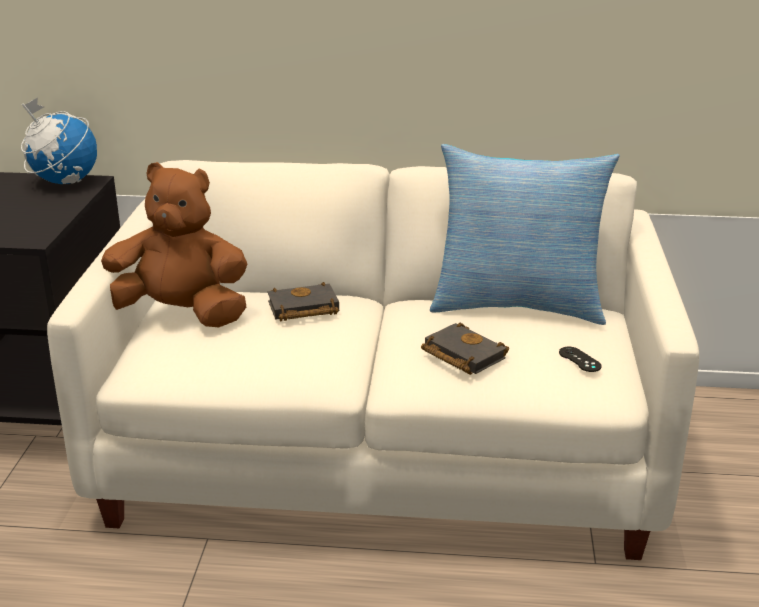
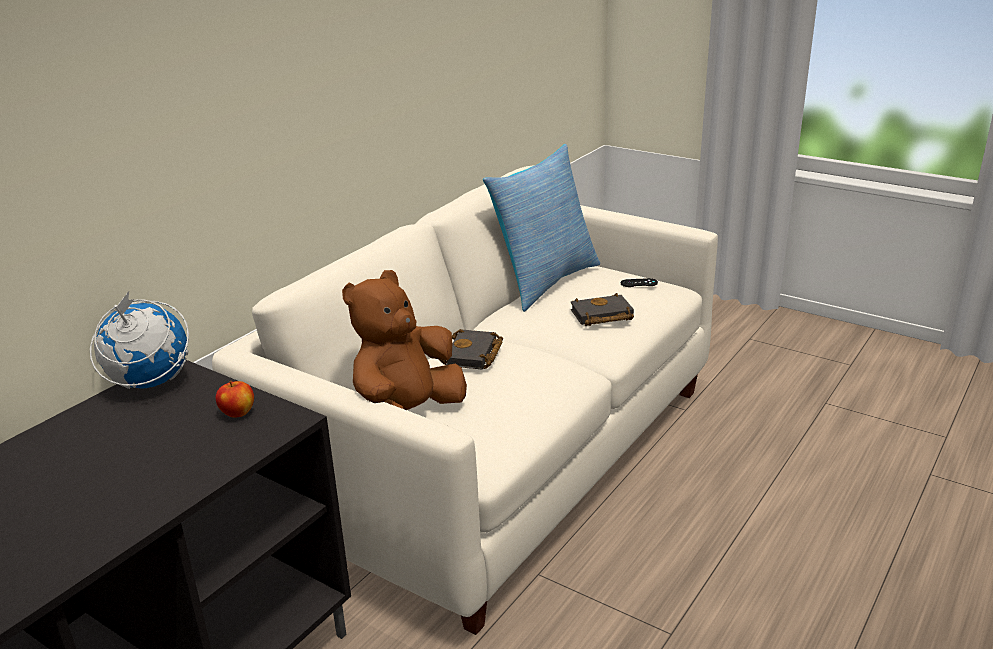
camera: 60 degrees left, 0 degrees up
none -> apple [216,381,254,418]

